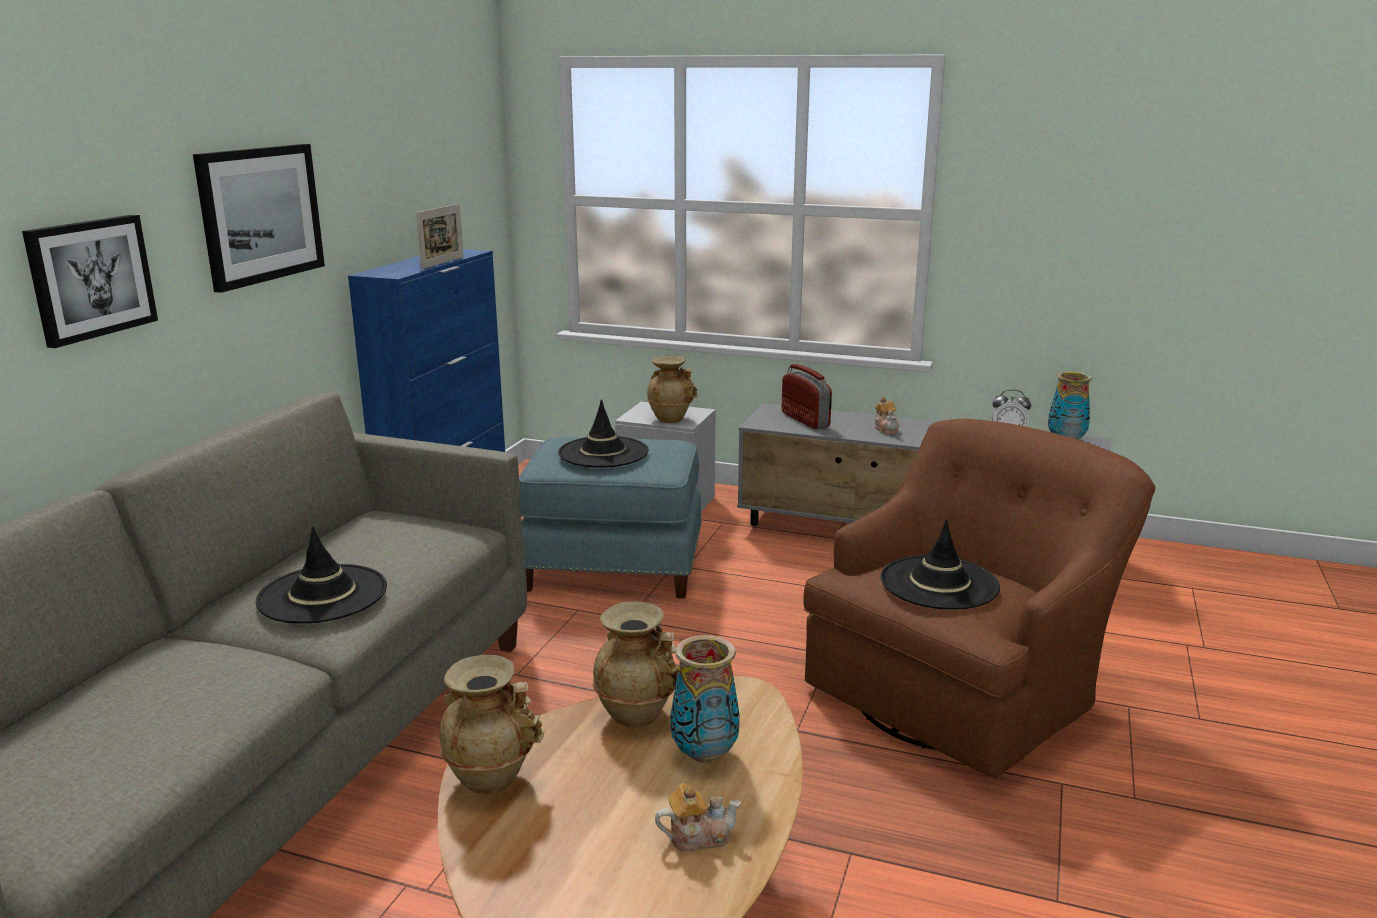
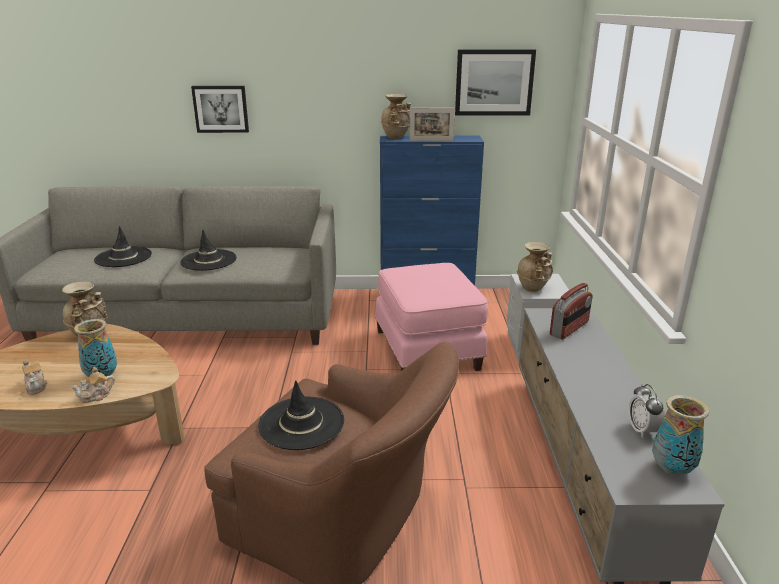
camera: 70 degrees right, 5 degrees up
picture [193,144,325,293] -> picture moved to [455,50,536,116]
blue ottoman [519,437,702,598] -> pink ottoman [375,263,488,371]
black hat [558,399,649,468] -> black hat moved to [94,226,152,267]
beige vase [593,601,679,728] -> beige vase moved to [381,94,411,139]
teapot [875,397,900,435] -> teapot moved to [71,367,115,403]

